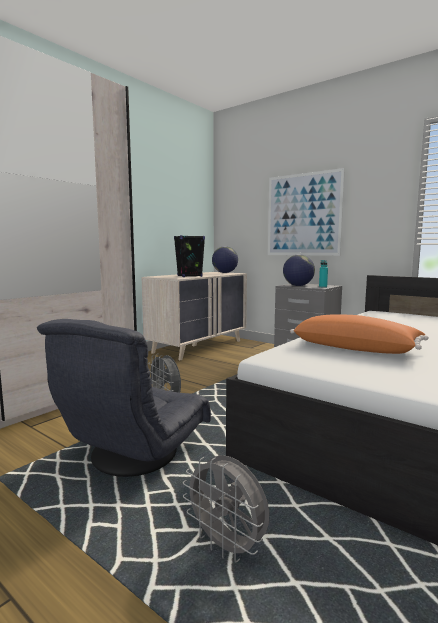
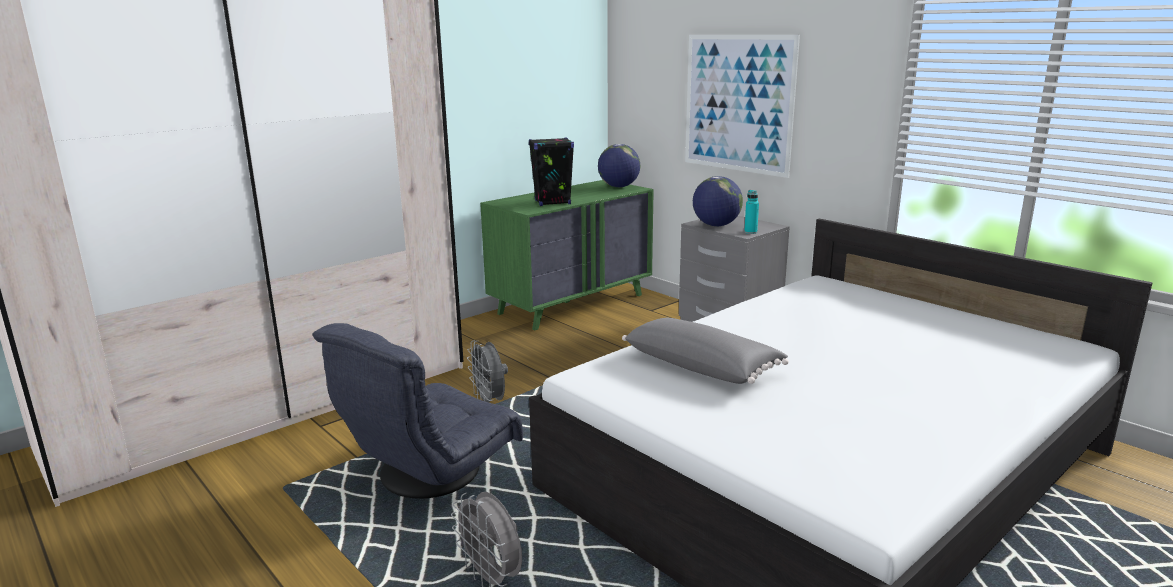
camera: 10 degrees right, 10 degrees up
beige dresser [141,272,247,360] -> green dresser [480,180,654,331]
orange pillow [290,315,429,354] -> grey pillow [622,318,789,384]

